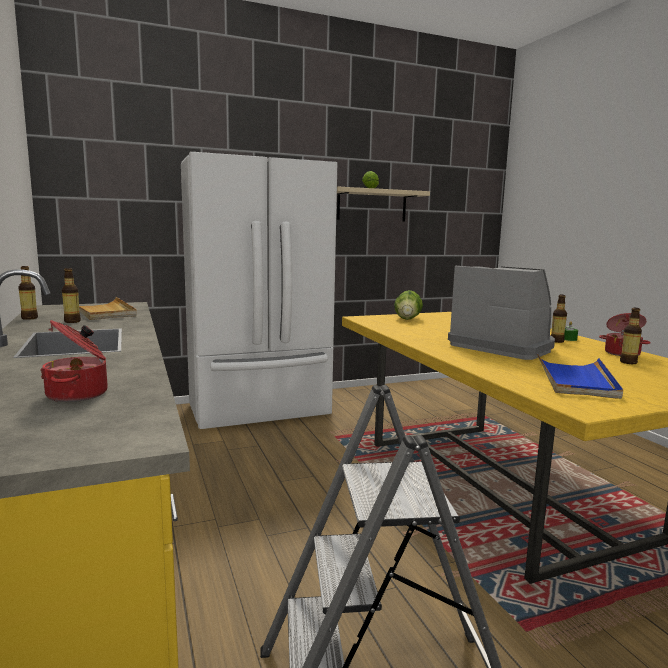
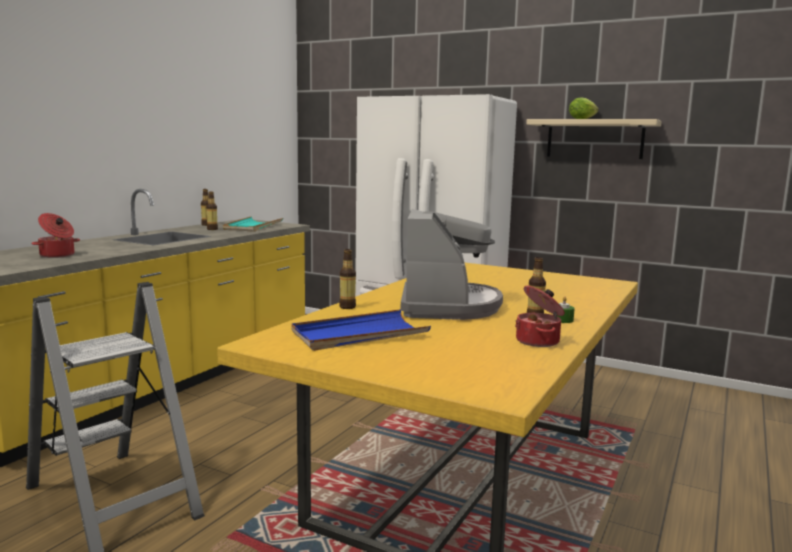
camera: 50 degrees right, 0 degrees up
beige tray [79,297,137,320] -> turquoise tray [223,216,283,232]
lettuce [394,290,423,320] -> none
bottle [620,308,642,364] -> bottle moved to [339,249,356,309]

